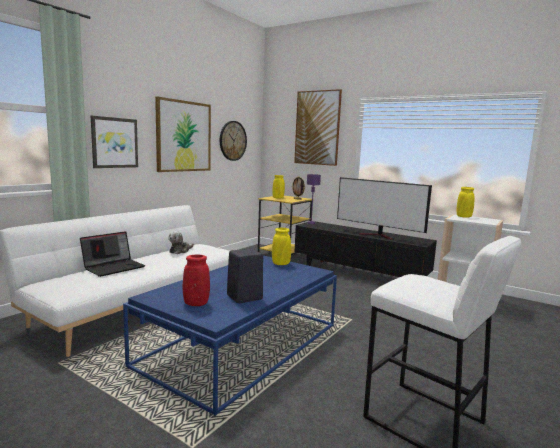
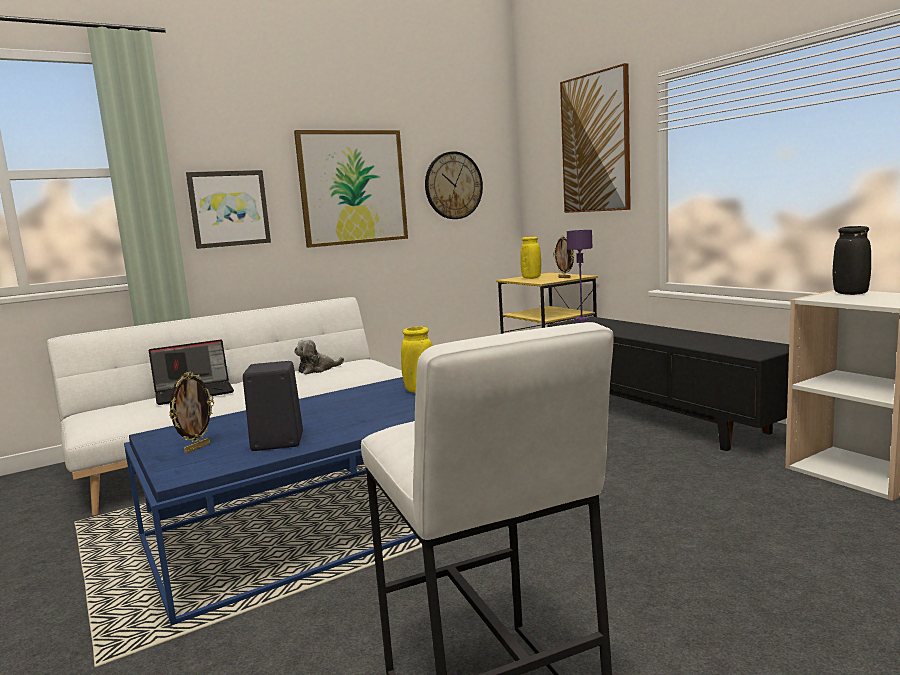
camera: 25 degrees right, 0 degrees up
red vase [183,255,210,306] -> picture frame [169,372,214,453]
television [337,177,432,240] -> none
yellow vase [457,187,475,218] -> black vase [833,226,871,295]

